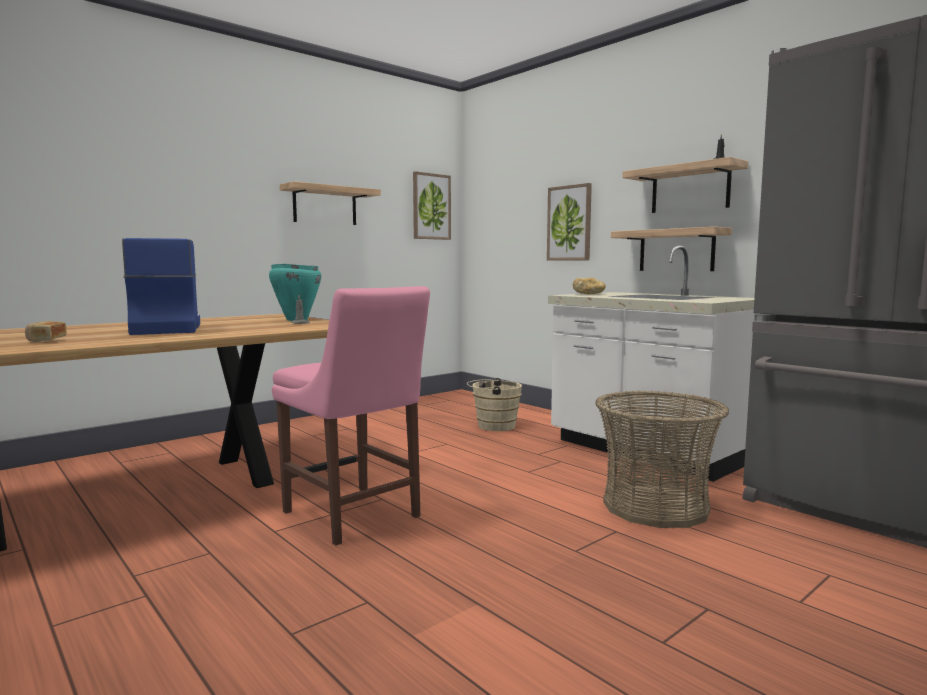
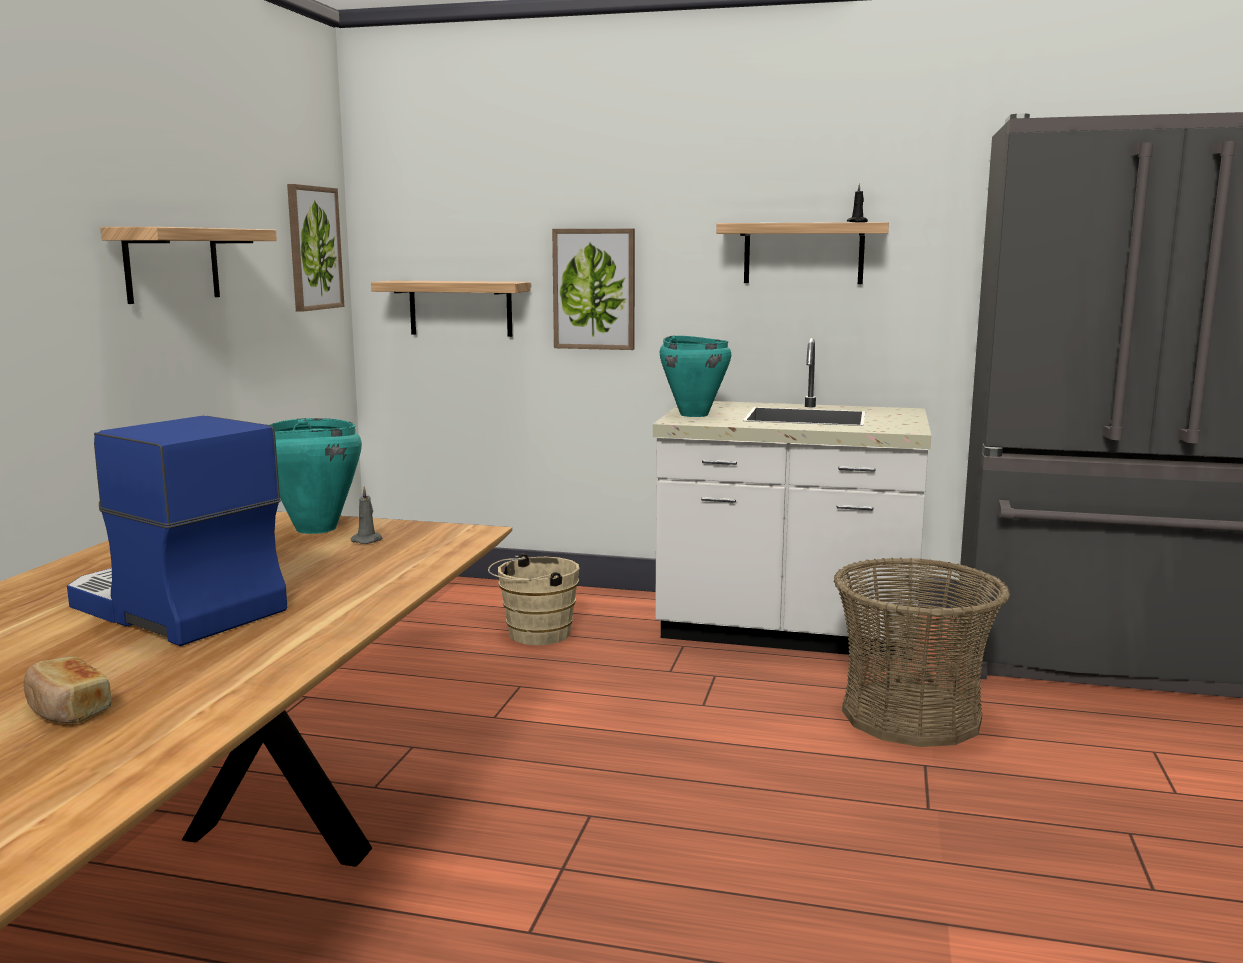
camera: 35 degrees left, 5 degrees up
pink chair [272,286,430,545] -> none
bread [573,278,606,294] -> turquoise cooking pot [660,335,731,417]
shelf [611,226,732,271] -> shelf moved to [371,281,531,337]

